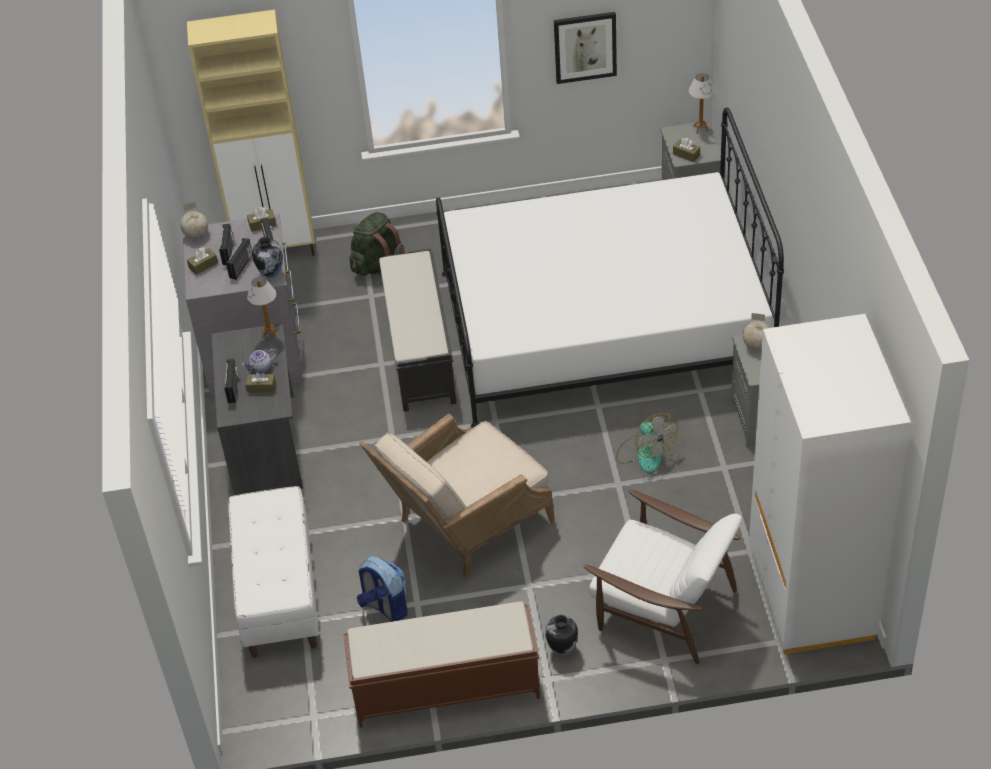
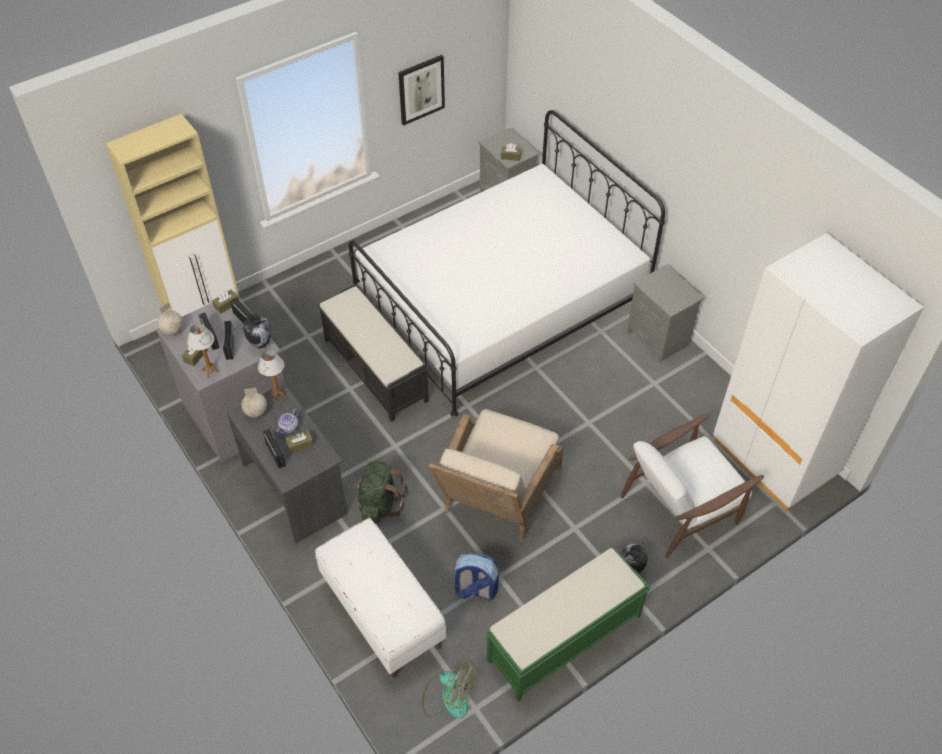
camera: 30 degrees left, 5 degrees up
brown bench [343,601,540,728] -> green bench [486,548,650,702]
green backpack [349,212,405,277] -> green backpack moved to [353,461,408,523]
white armchair [584,489,742,664] -> white armchair turned 150 degrees clockwise [621,413,764,558]
fan [616,413,678,473] -> fan moved to [422,661,477,719]
table lamp [689,73,715,133] -> table lamp moved to [187,324,219,378]
globe [743,313,769,350] -> globe moved to [241,387,267,418]

